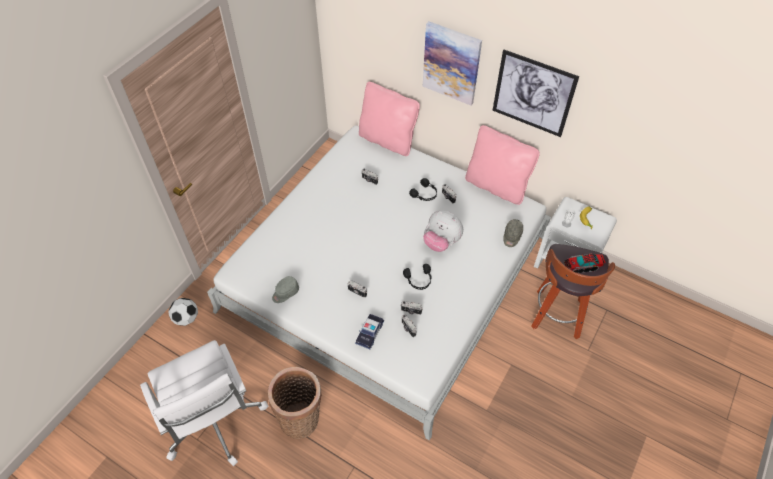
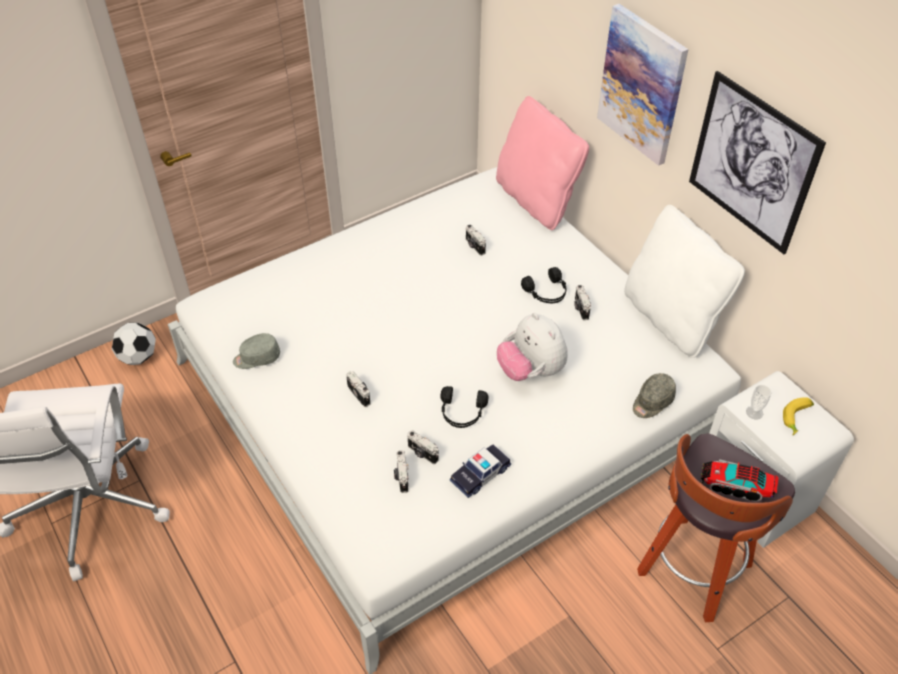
camera: 25 degrees right, 5 degrees down
basket [268,367,322,439] -> none
toy car [355,314,384,349] -> toy car moved to [450,445,511,498]
pink pillow [465,125,540,205] -> white pillow [624,205,745,358]

